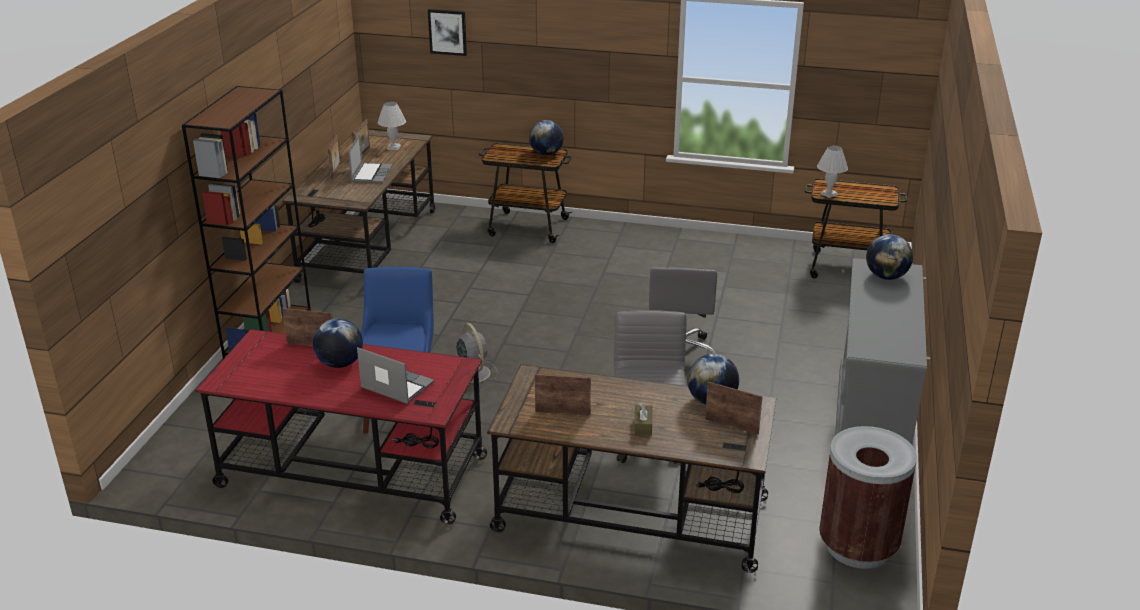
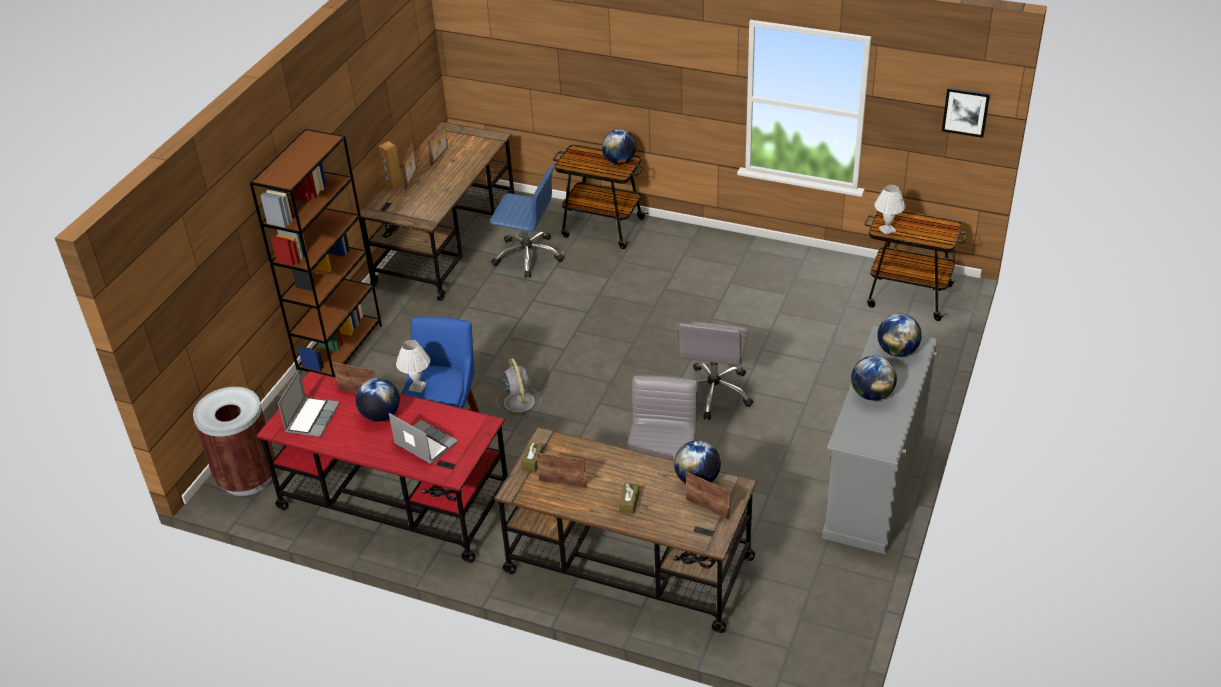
camera: 10 degrees right, 10 degrees up
laptop [348,134,392,183] -> laptop moved to [278,370,340,437]
white table lamp [378,102,406,150] -> white table lamp moved to [396,340,430,393]
picture [428,9,467,56] -> picture moved to [942,87,990,138]
brown trash can [819,426,917,569] -> brown trash can moved to [193,387,276,496]
none -> brown speaker [379,141,403,191]
none -> blue office chair [490,166,564,278]
none -> brown tissue box [521,443,543,472]
none -> globe [851,356,897,401]

